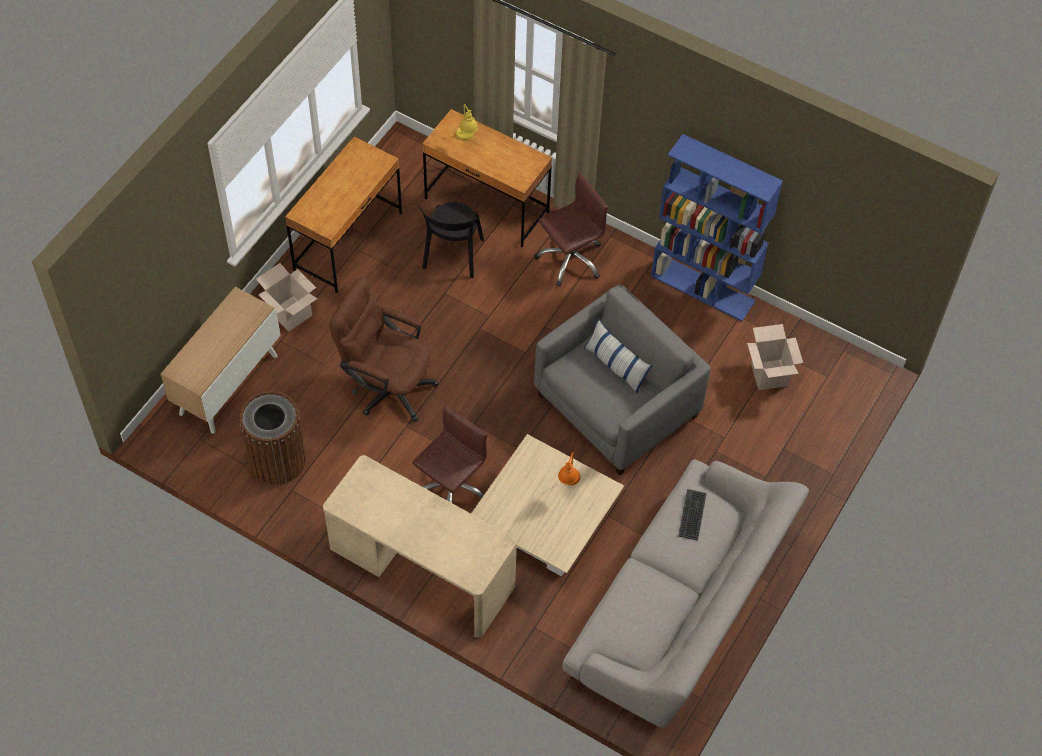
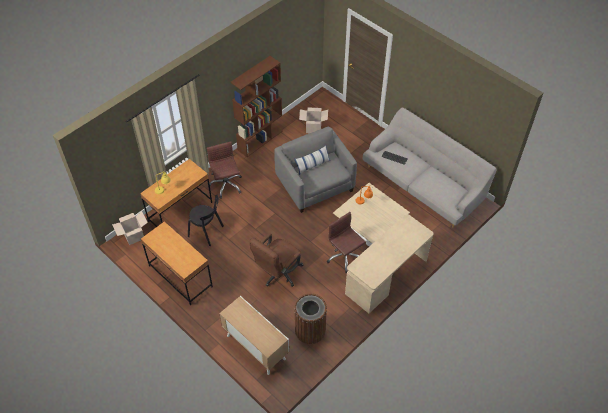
camera: 75 degrees left, 5 degrees down
cardboard box [256,263,318,332] -> cardboard box moved to [112,212,148,245]
blue bookcase [651,134,783,321] -> brown bookcase [230,56,283,157]

